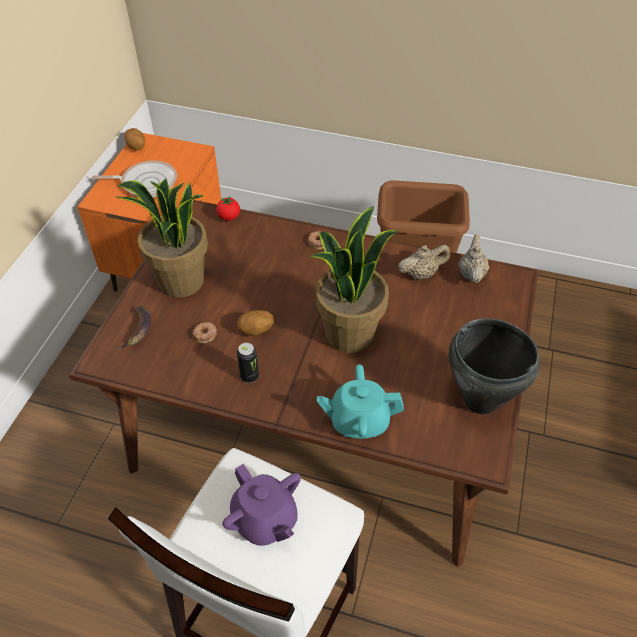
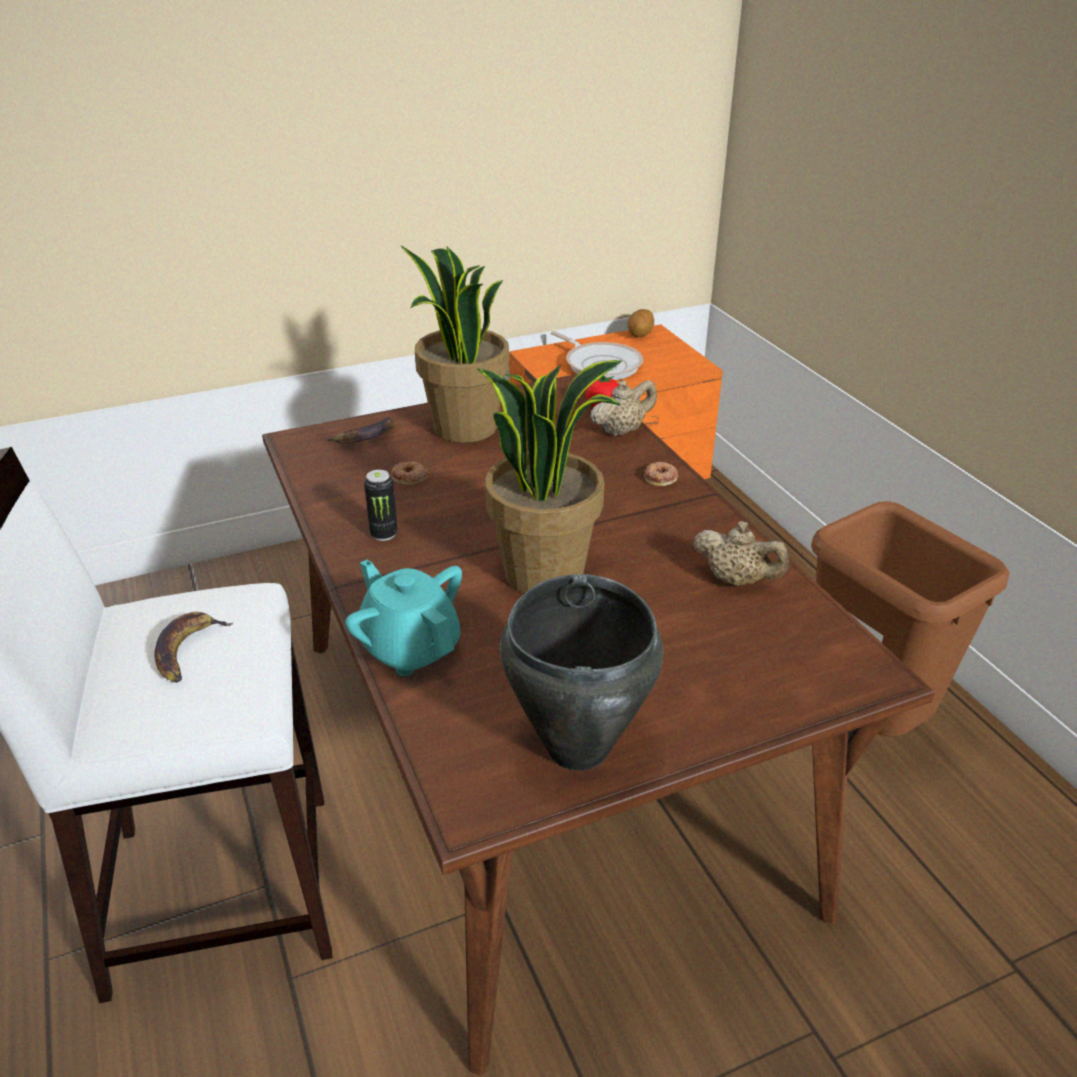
camera: 50 degrees right, 15 degrees down
purple teapot [222,464,301,546] -> banana [154,612,234,683]
potato [237,310,274,336] -> none
beige teapot [458,235,489,283] -> beige teapot moved to [590,380,657,436]

